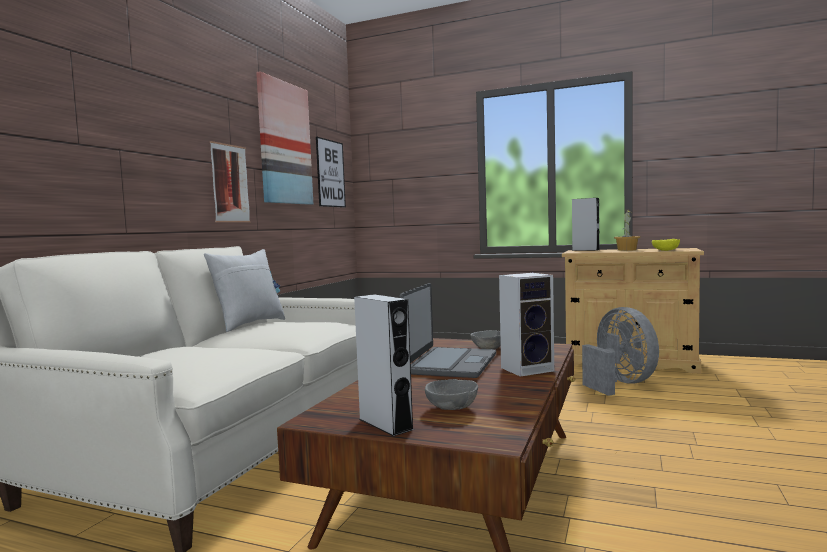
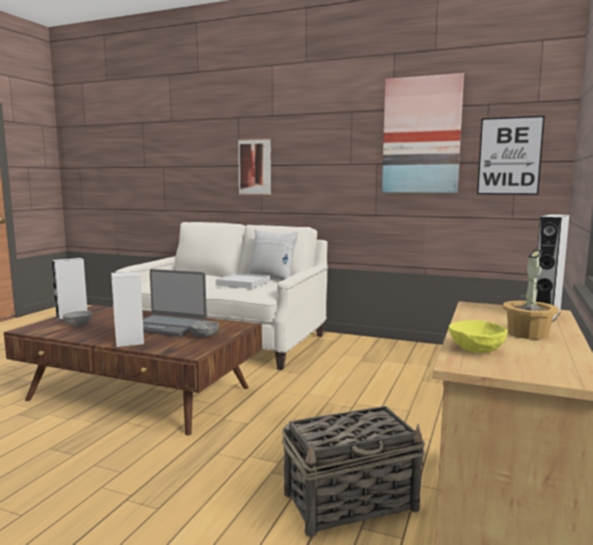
camera: 90 degrees right, 5 degrees up
picture [210,141,250,222] -> picture moved to [238,138,271,195]
grey fan [582,307,659,396] -> basket [282,406,425,537]
none -> white tray [216,273,270,289]

